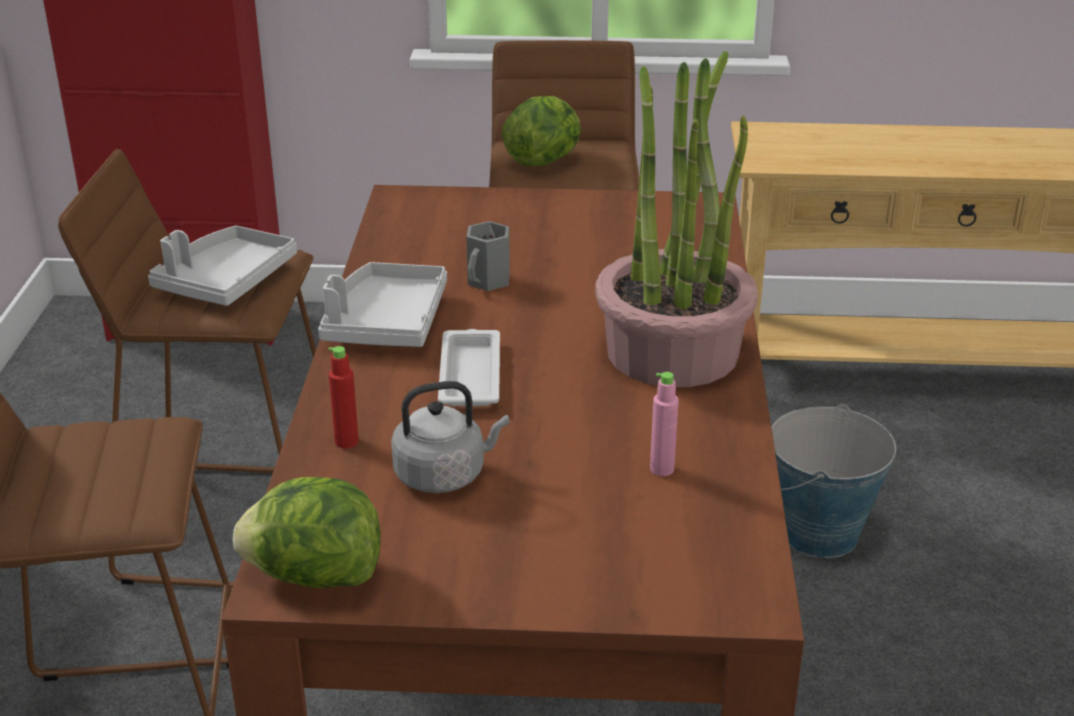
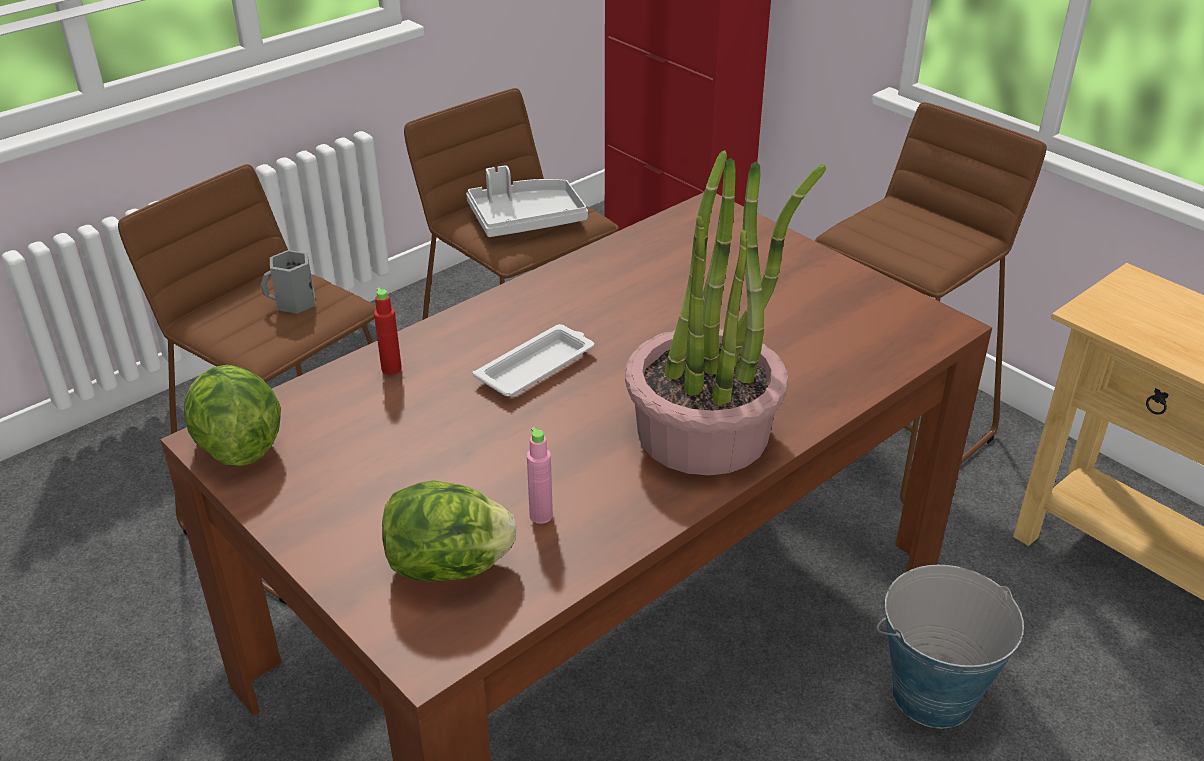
camera: 45 degrees right, 5 degrees up
grey tray [318,262,447,347] -> none
grey kettle [391,381,510,493] -> none
grey mug [467,221,510,291] -> grey mug moved to [261,250,315,314]
lettuce [502,96,581,166] -> lettuce moved to [382,480,517,581]

